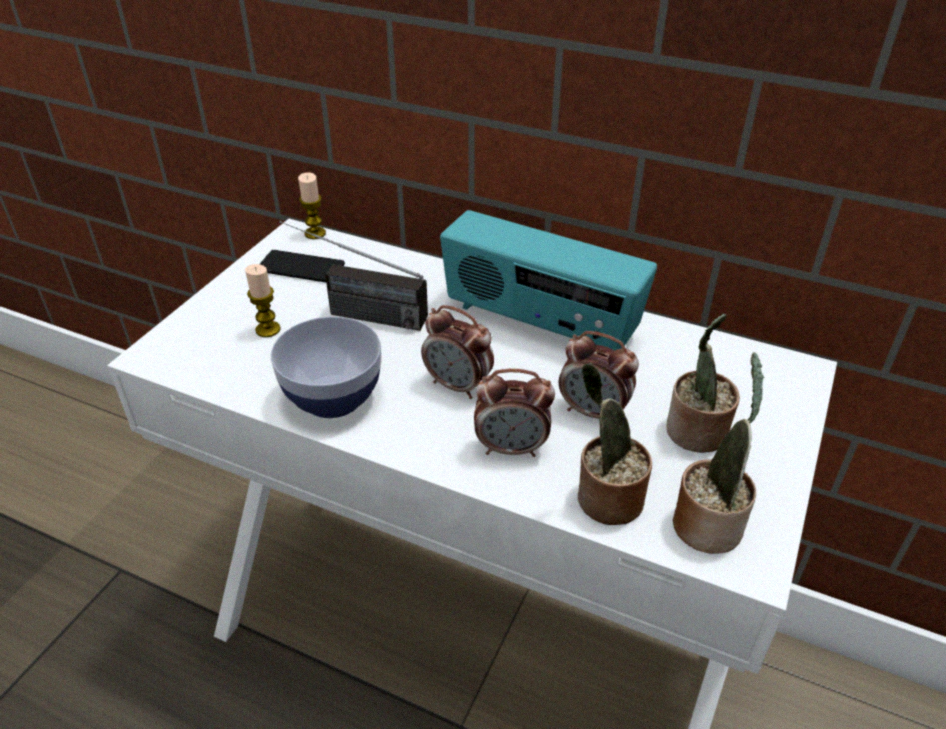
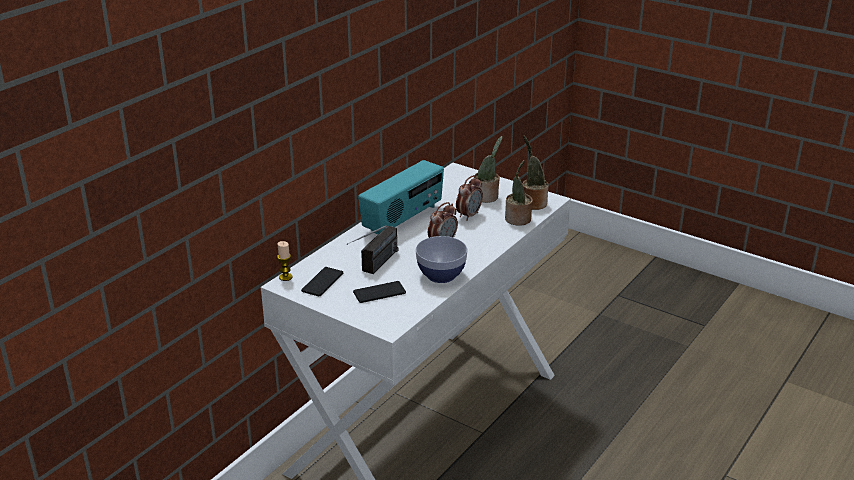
camera: 80 degrees left, 10 degrees down
candle [245,264,281,337] -> phone [353,281,406,303]
alarm clock [474,369,555,457] -> none

